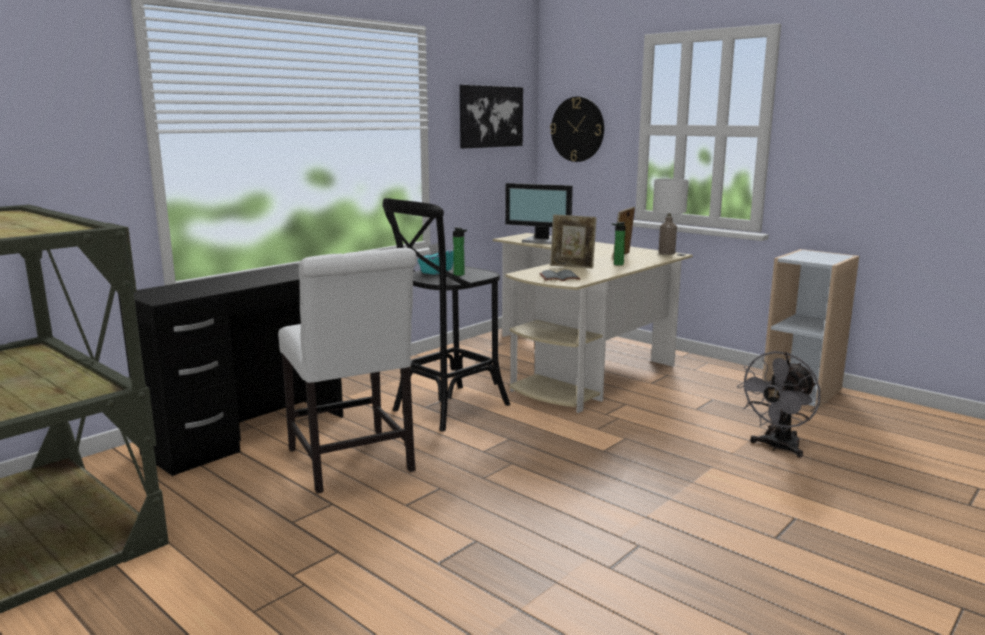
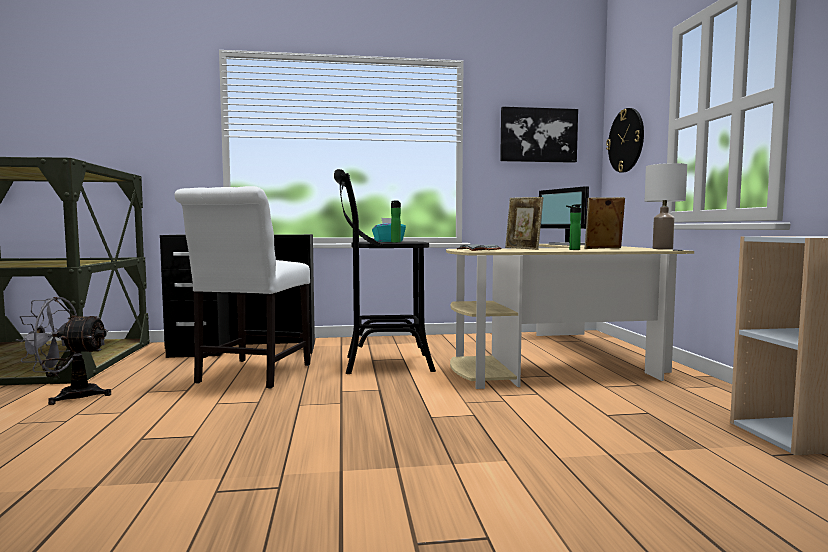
camera: 40 degrees right, 10 degrees down
grey fan [737,351,820,458] -> grey fan moved to [16,297,111,405]

